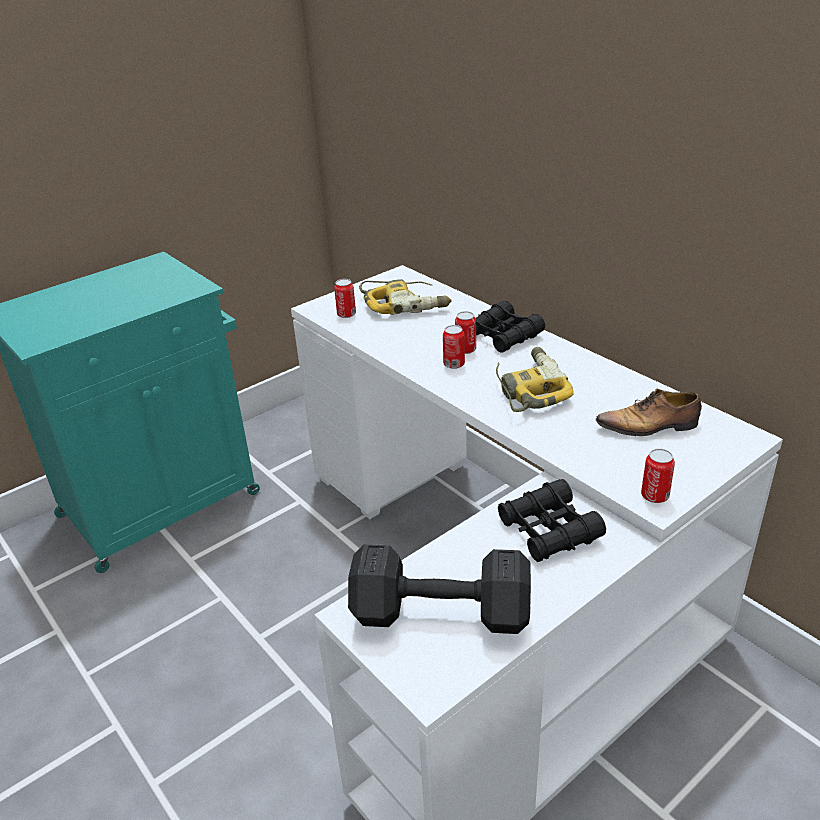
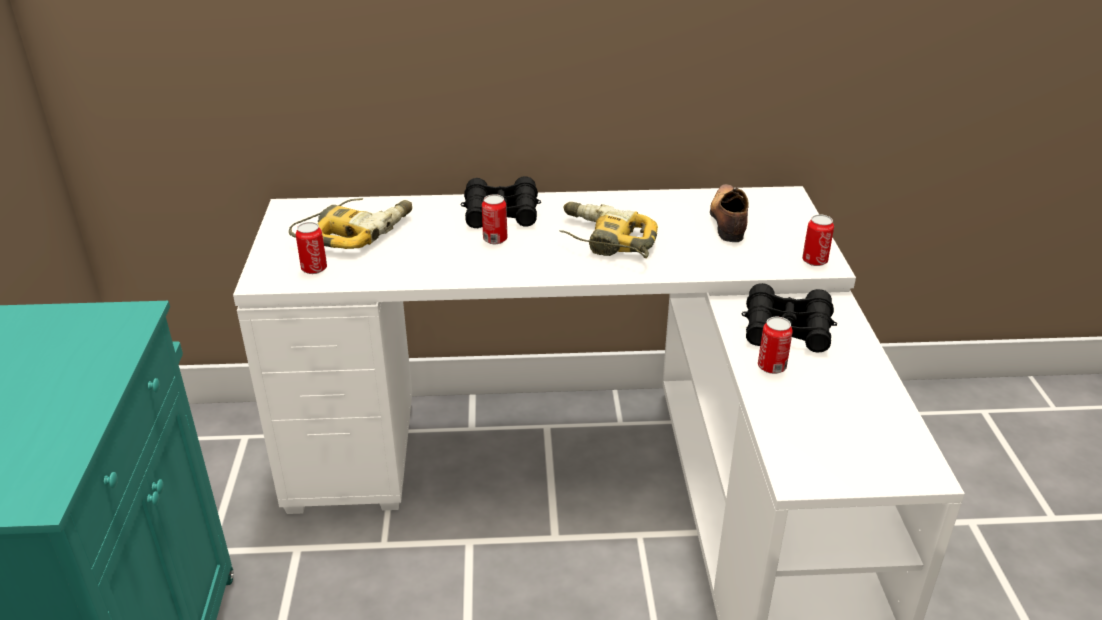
camera: 55 degrees left, 0 degrees up
black dumbbell [348,544,531,634] -> none
can [443,325,465,369] -> can moved to [758,317,793,374]
shoe [595,389,702,436] -> shoe turned 150 degrees clockwise [710,184,749,242]

